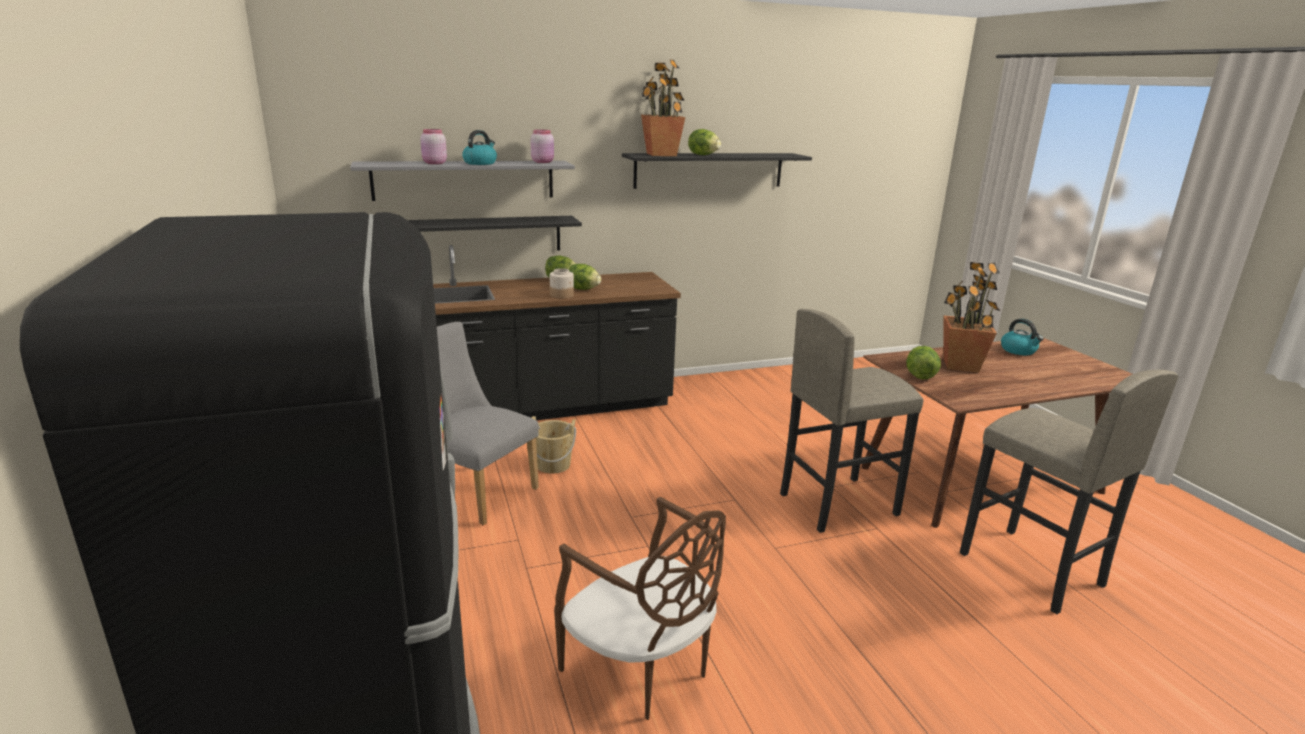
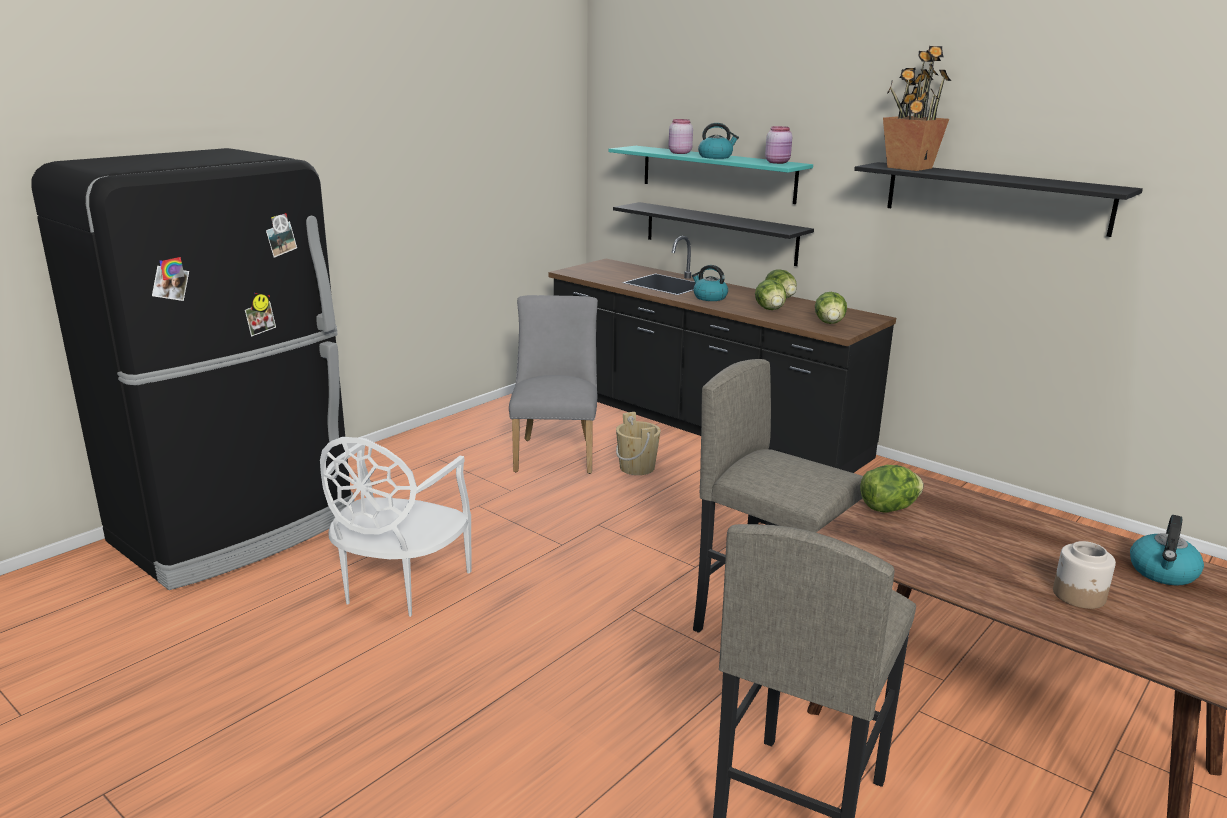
camera: 60 degrees right, 0 degrees up
grey shelf [350,161,575,201] -> turquoise shelf [609,146,813,204]
jar [550,268,574,299] -> jar moved to [1053,541,1116,609]
brown chair [554,497,726,720] -> white chair [320,437,472,617]
lettuce [688,129,721,155] -> lettuce moved to [815,292,847,324]
potted plant [944,262,1000,373] -> none
none -> kettle [692,265,728,301]

